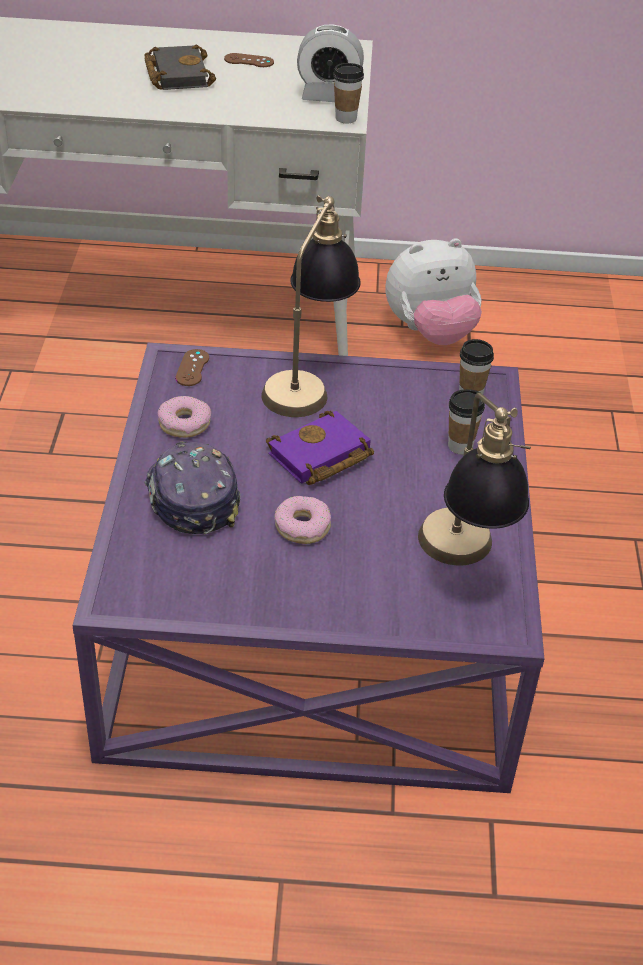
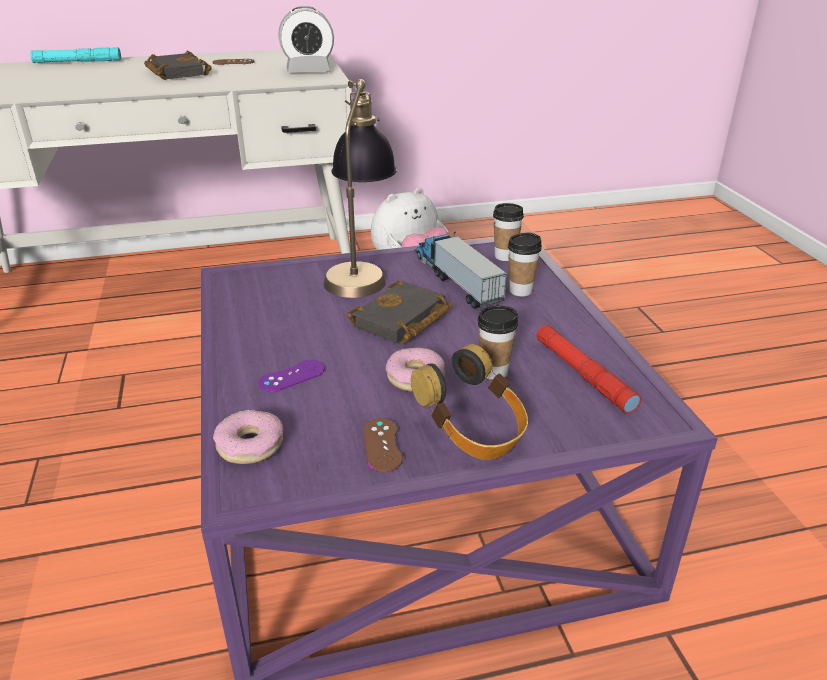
camera: 15 degrees left, 10 degrees down
cap [144,441,240,534] -> purple game controller [258,360,325,392]
donut [158,396,211,438] -> donut moved to [213,410,283,464]
brown game controller [175,349,209,386] -> brown game controller moved to [363,418,403,472]
purple book [266,411,374,485] -> black book [347,280,452,343]
cup [333,63,364,123] -> cup moved to [477,306,518,380]
table lamp [418,393,531,565] -> red flashlight [537,325,642,414]
none -> turquoise flashlight [30,47,121,63]
none -> headphones [411,344,528,460]
none -> toy truck [415,231,507,309]

